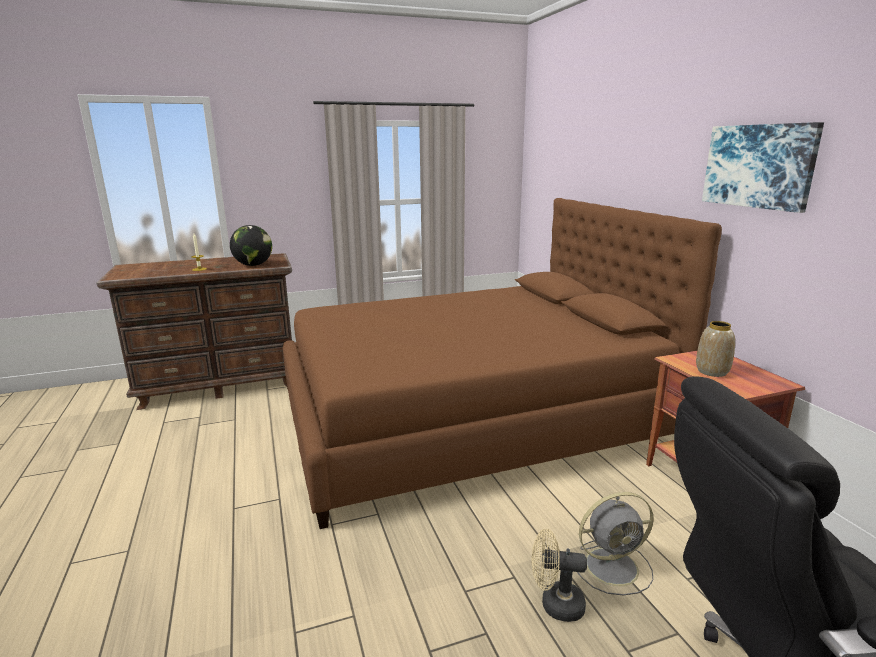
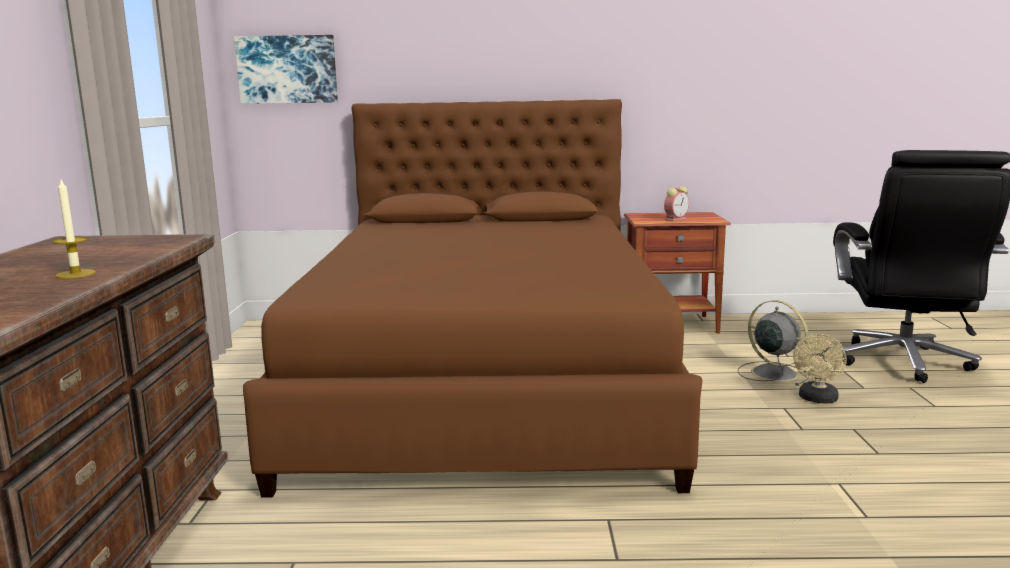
camera: 70 degrees left, 5 degrees down
globe [230,225,272,266] -> none
grey fan [577,492,654,596] -> grey fan turned 45 degrees counterclockwise [738,300,810,386]
vase [696,321,735,377] -> alarm clock [664,186,689,221]
picture [702,122,824,213] -> picture moved to [234,35,338,104]

